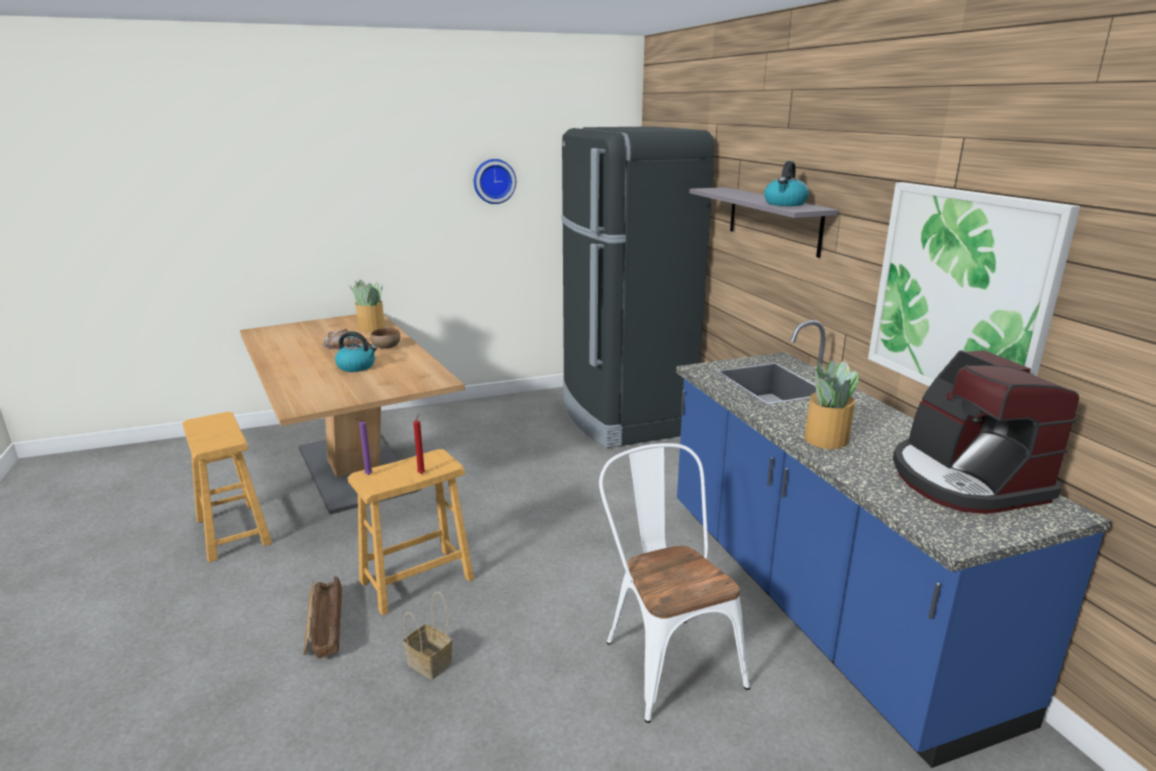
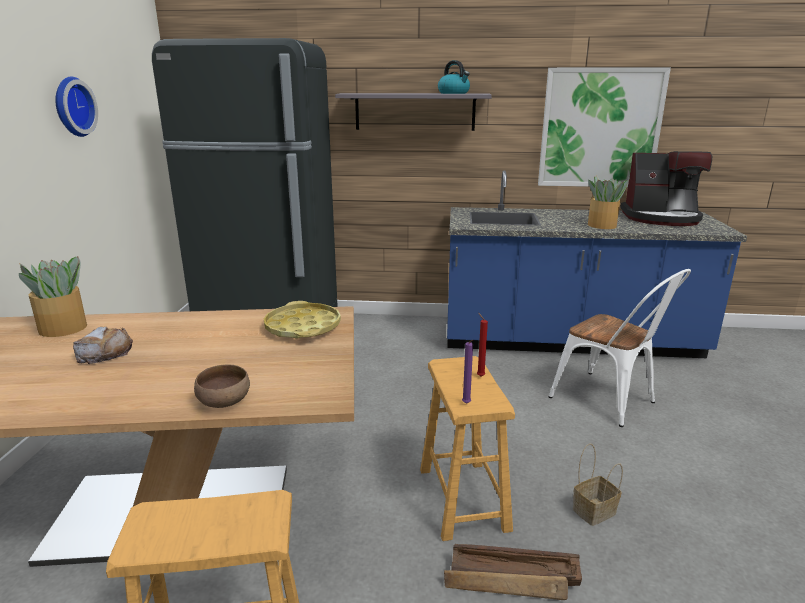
camera: 65 degrees left, 0 degrees up
kettle [335,332,377,372] -> none
brown bowl [370,328,401,349] -> brown bowl moved to [194,365,250,408]
white chair [599,443,750,723] -> white chair turned 135 degrees counterclockwise [549,269,691,427]
none -> yellow tray [264,301,341,339]

